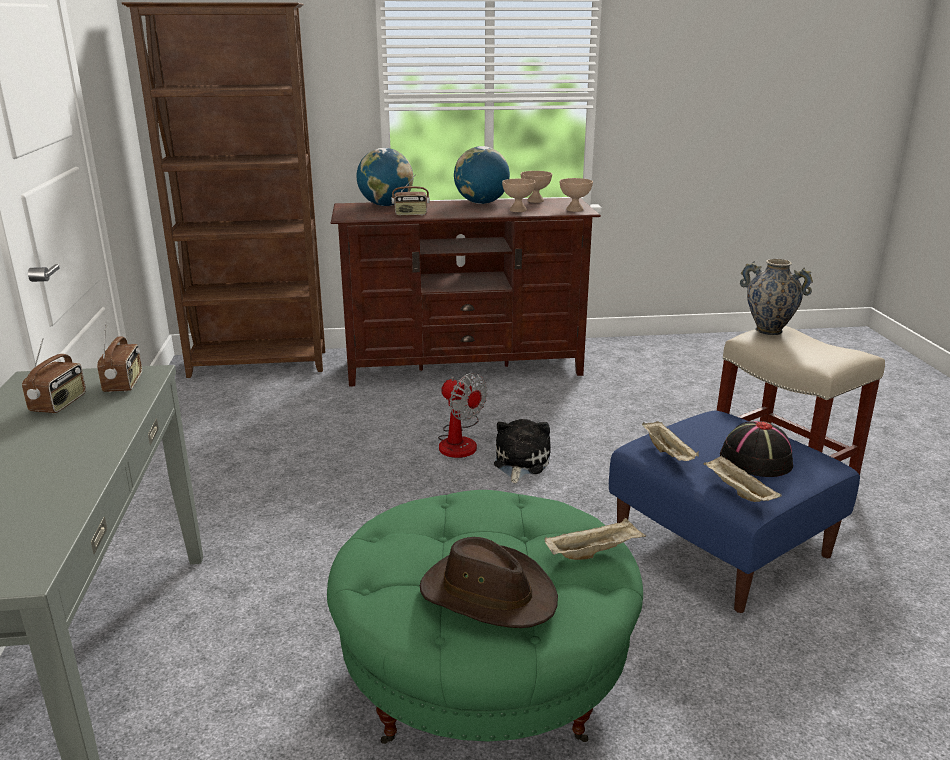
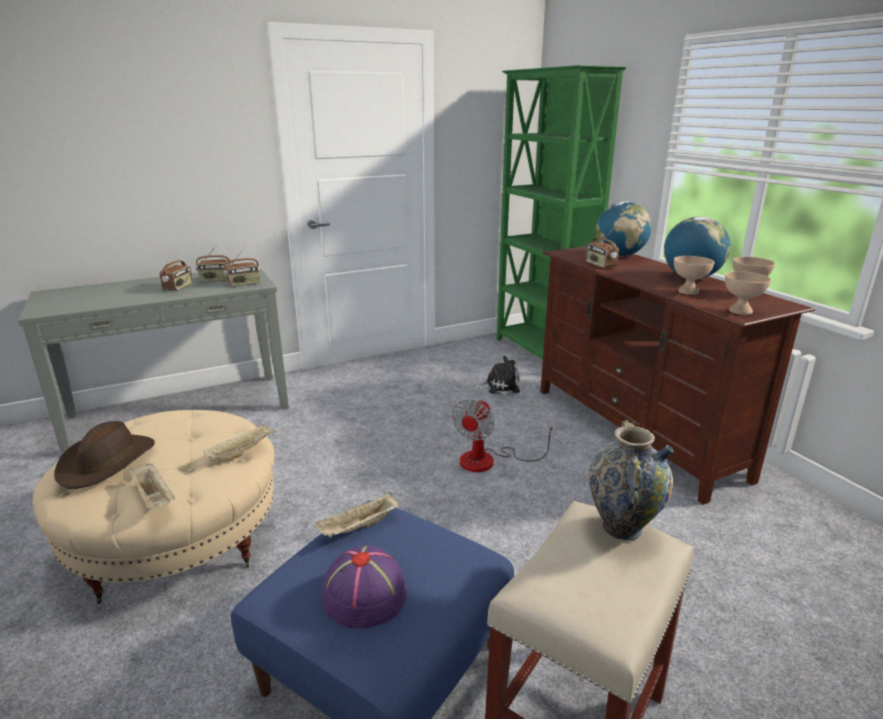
camera: 70 degrees right, 0 degrees up
brown bookcase [122,2,325,378] -> green bookcase [497,65,627,359]
green ottoman [327,490,643,744] -> beige ottoman [33,410,275,604]
plush toy [494,419,551,484] -> plush toy moved to [473,356,520,395]
beige tray [704,455,782,502] -> beige tray moved to [203,424,277,460]
black hat [720,421,793,477] -> purple hat [321,546,407,629]
none -> radio [160,250,193,291]

